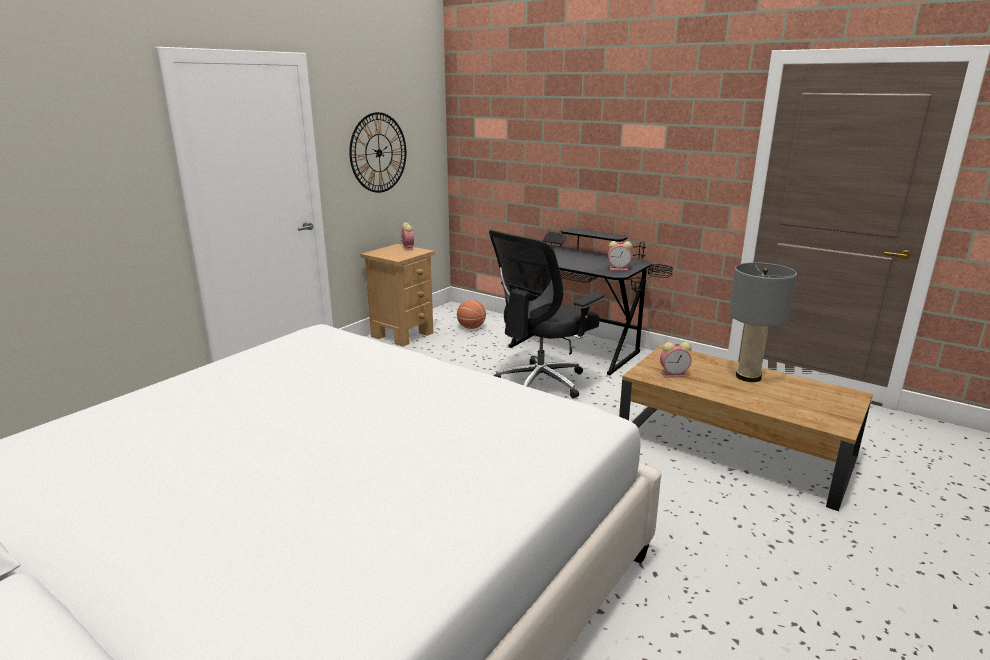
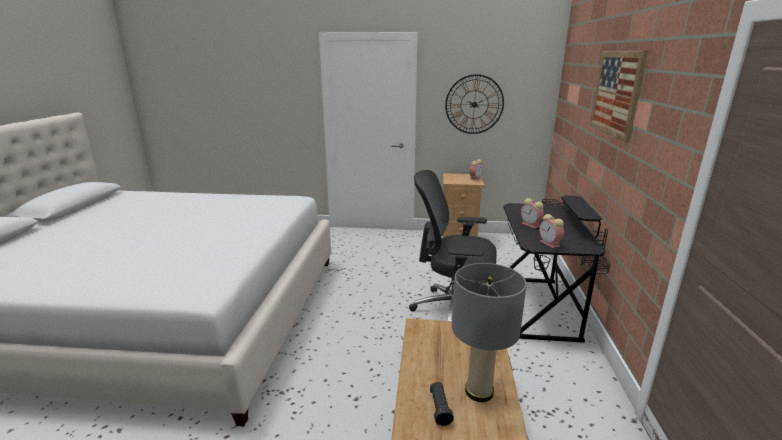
camera: 60 degrees right, 0 degrees up
basketball [457,300,486,329] -> none
alarm clock [660,342,692,378] -> alarm clock moved to [521,198,544,228]
none -> black flashlight [430,382,454,426]
none -> picture [590,51,648,142]

